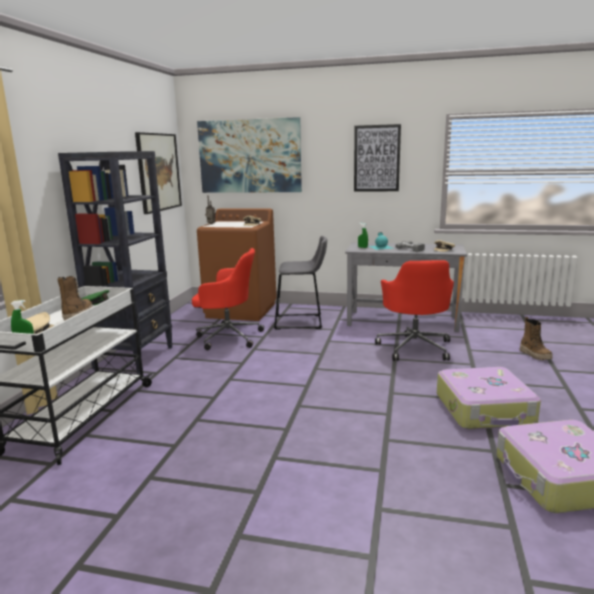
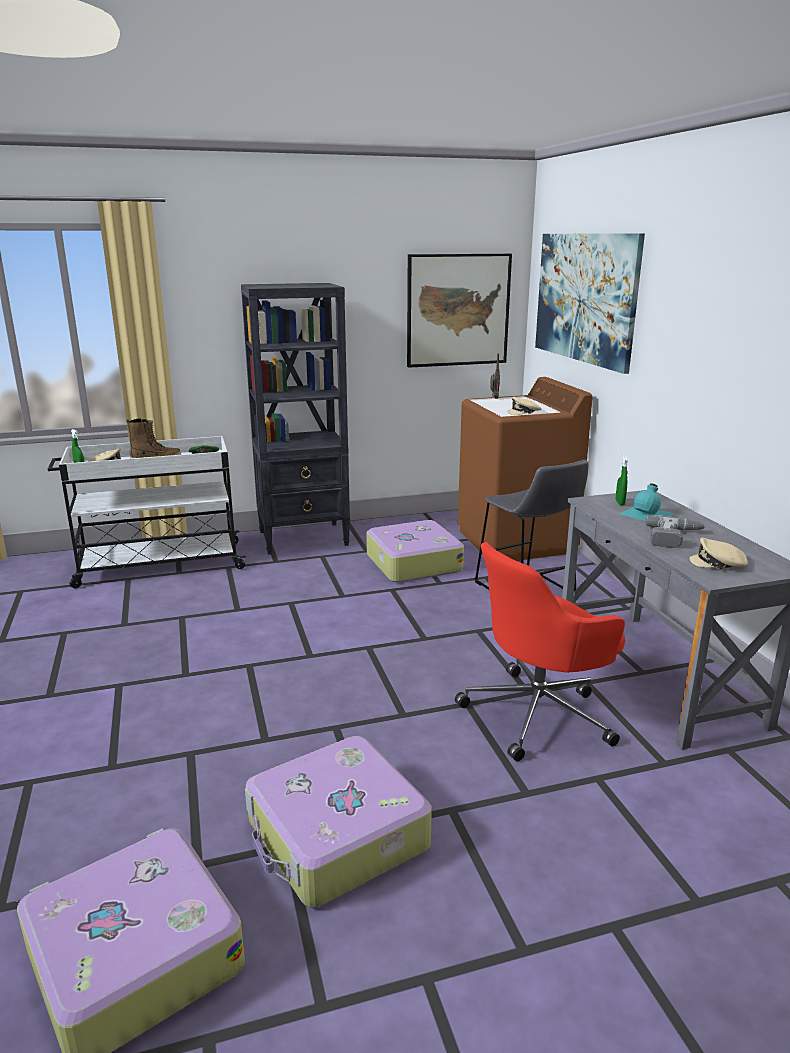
camera: 60 degrees right, 5 degrees up
red office chair [192,248,264,350] -> suitcase [366,520,464,582]
picture [354,124,401,192] -> none
boot [519,317,553,360] -> none

